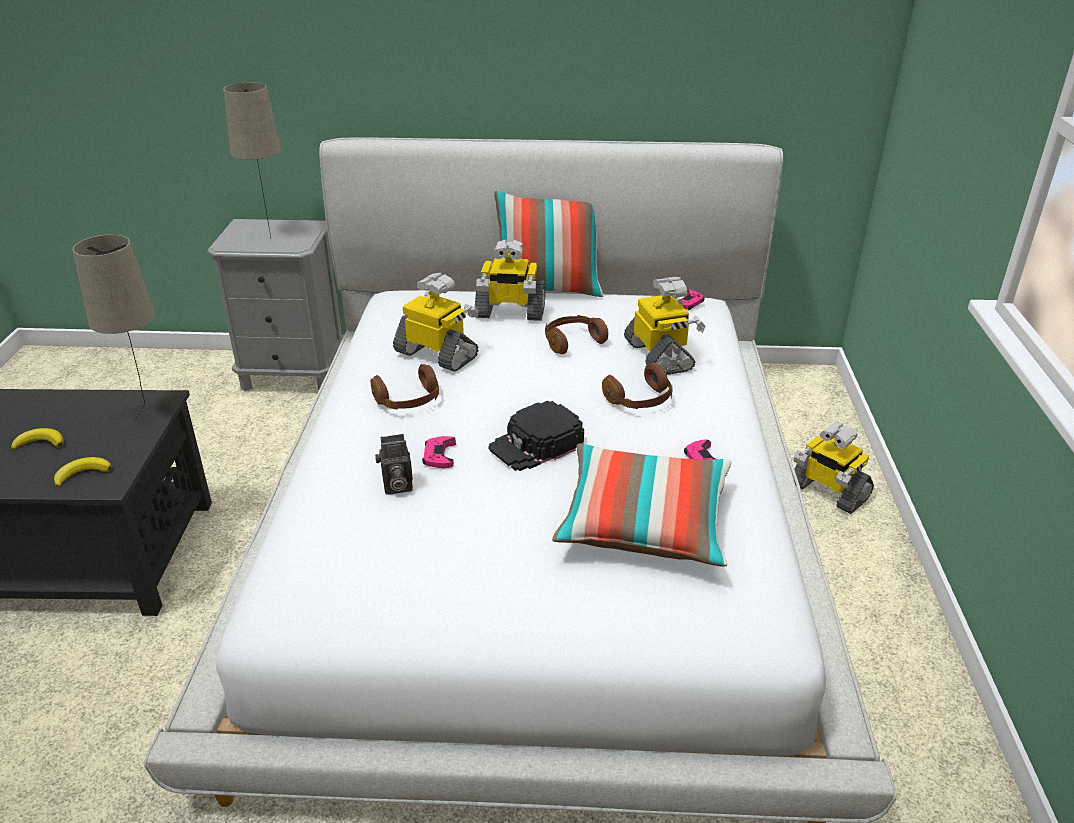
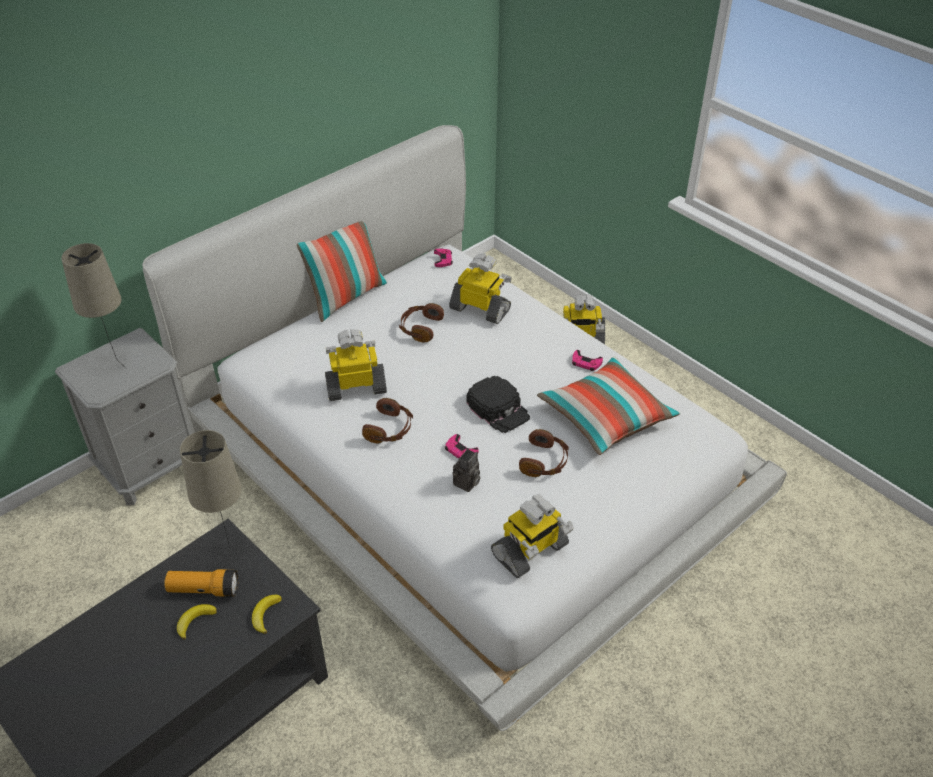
camera: 45 degrees left, 10 degrees up
toy robot [475,239,545,321] -> toy robot moved to [491,494,574,578]
black cap [488,401,584,471] -> black cap turned 45 degrees counterclockwise [467,376,530,433]
brown headphones [602,364,673,409] -> brown headphones moved to [519,429,569,477]
none -> flashlight [164,569,238,597]

